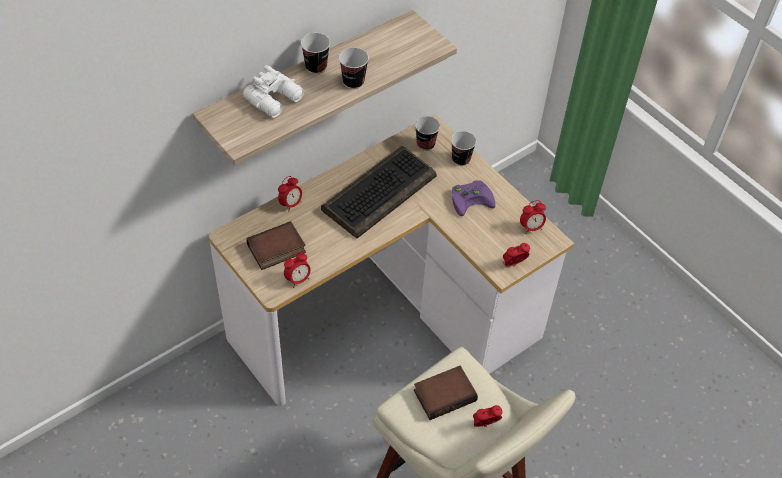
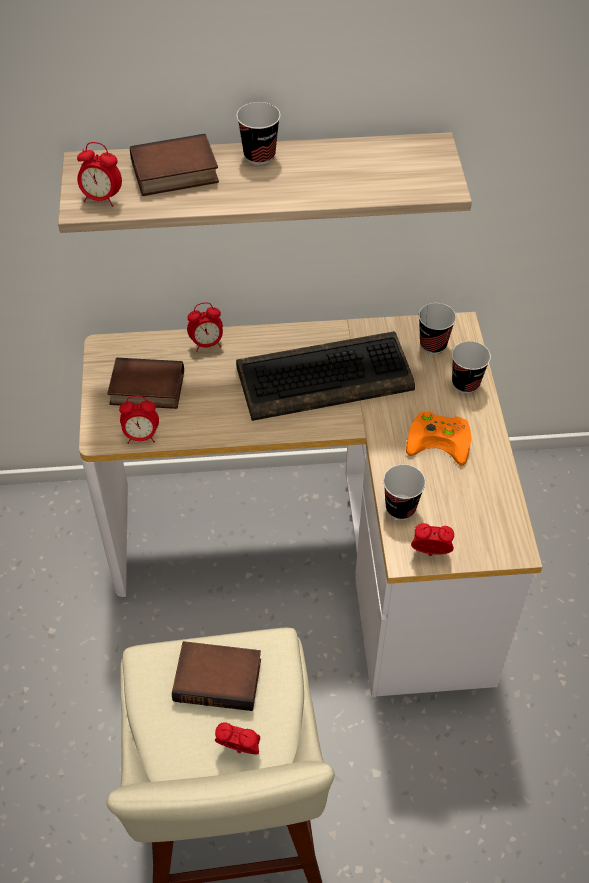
camera: 35 degrees right, 0 degrees up
white binoculars [243,65,304,118] -> book [130,134,219,196]
cup [339,48,369,89] -> cup moved to [383,464,426,520]
purple game controller [452,180,496,216] -> orange game controller [406,412,471,466]
alarm clock [520,200,546,234] -> alarm clock moved to [77,142,122,207]

